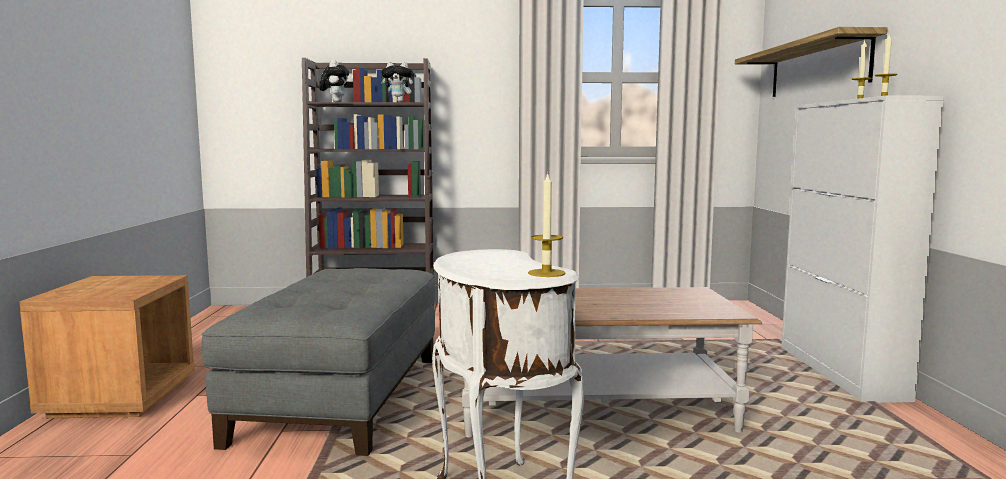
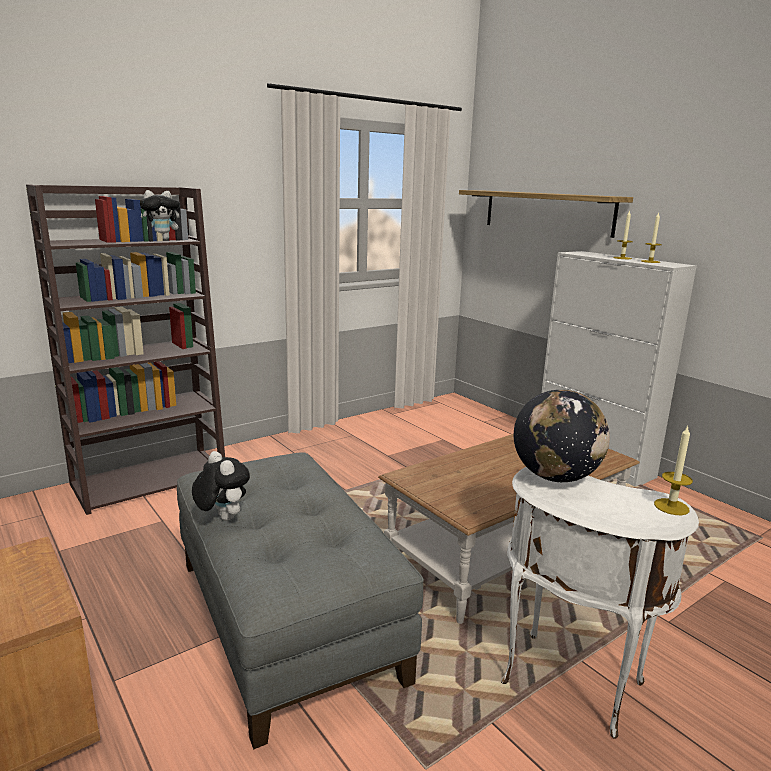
camera: 35 degrees left, 10 degrees up
plush toy [319,60,349,102] -> plush toy moved to [192,451,250,521]
none -> globe [514,390,610,482]

